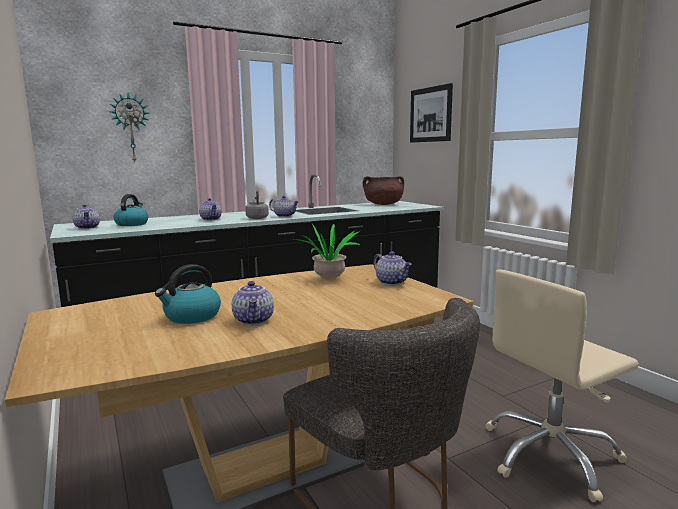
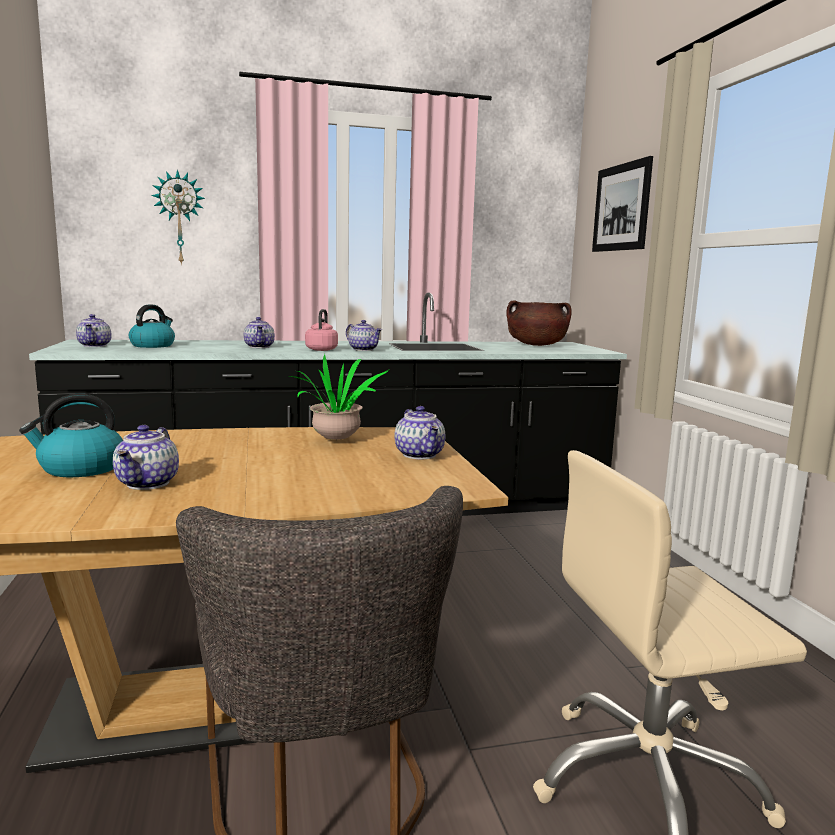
camera: 15 degrees right, 0 degrees up
grey kettle [245,190,269,219] -> pink kettle [305,309,338,351]

